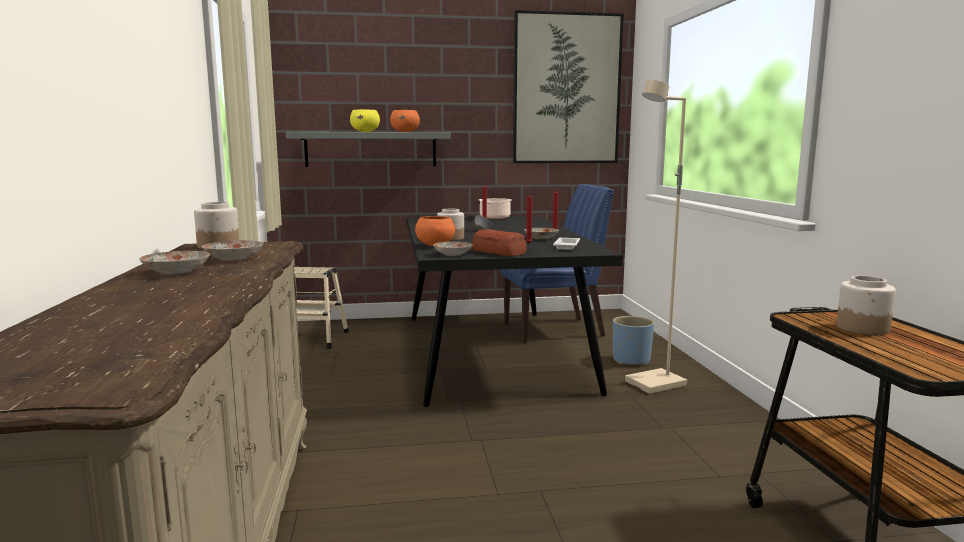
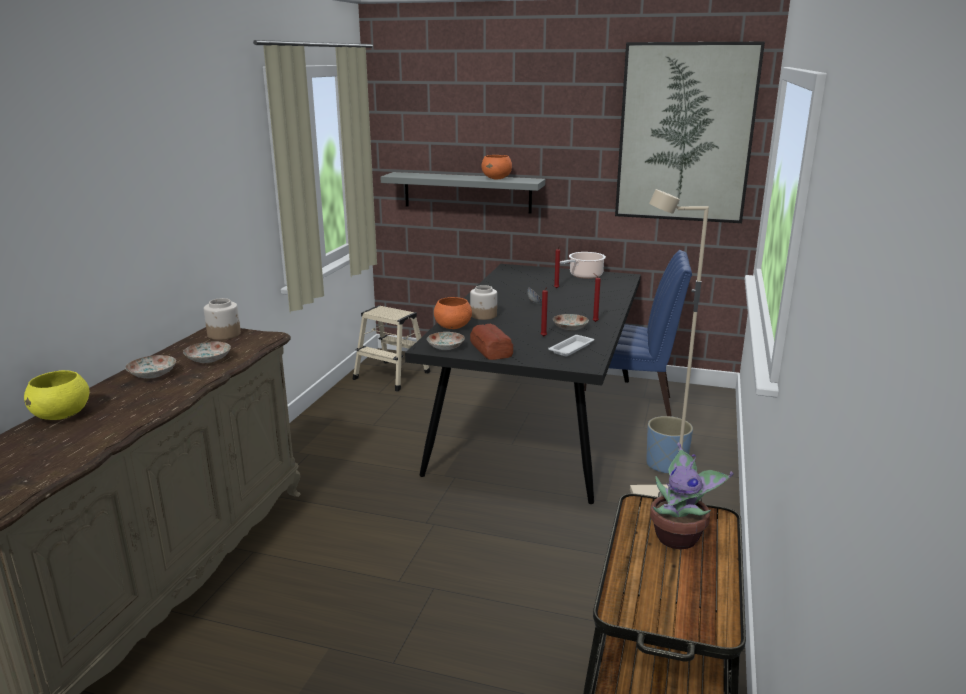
camera: 25 degrees right, 10 degrees up
yellow bowl [350,109,380,132] -> yellow bowl moved to [24,370,90,420]
jar [836,276,896,335] -> potted plant [650,443,733,549]

